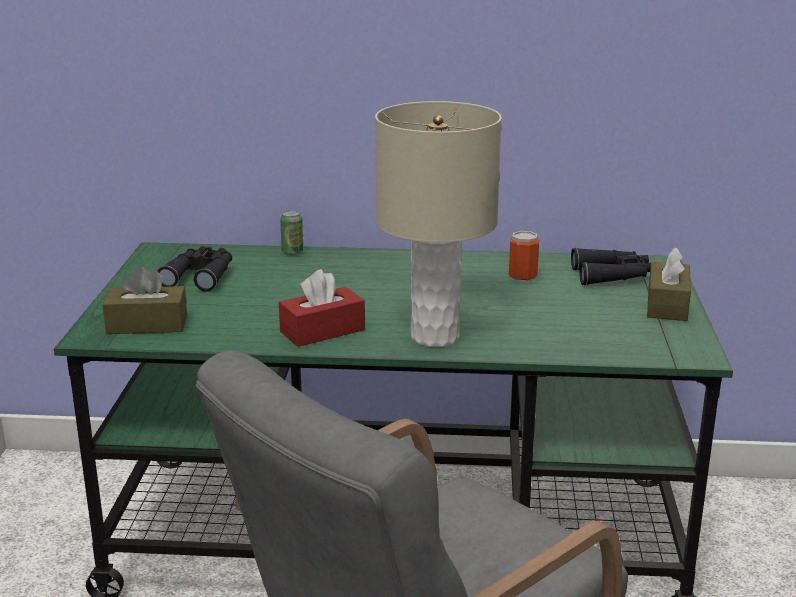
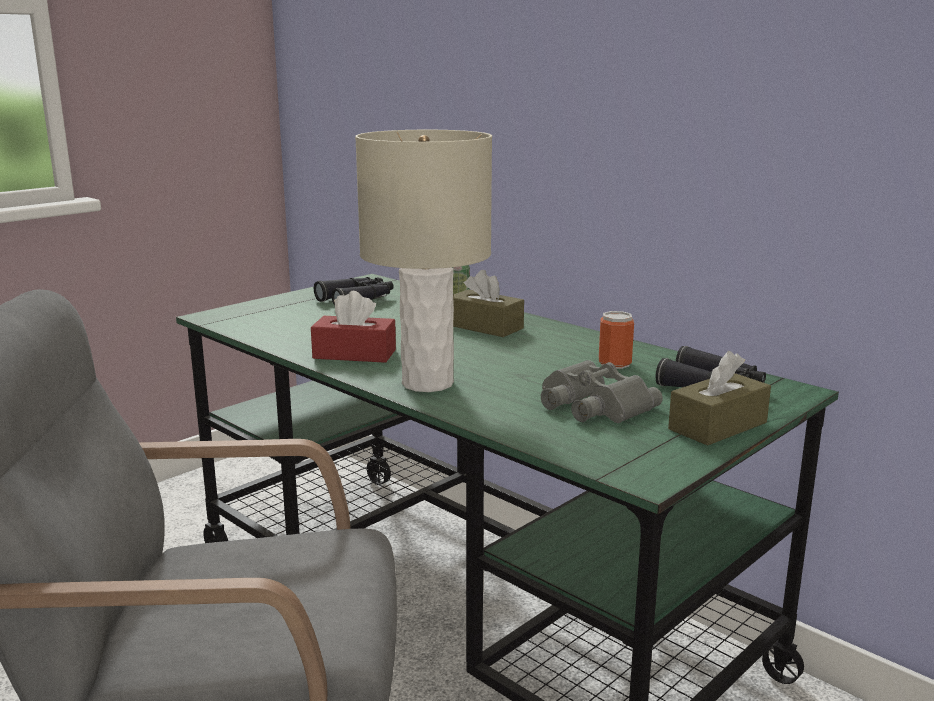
camera: 40 degrees right, 5 degrees down
brown tissue box [103,266,187,334] -> brown tissue box moved to [453,270,524,337]
none -> grey binoculars [541,360,663,423]

